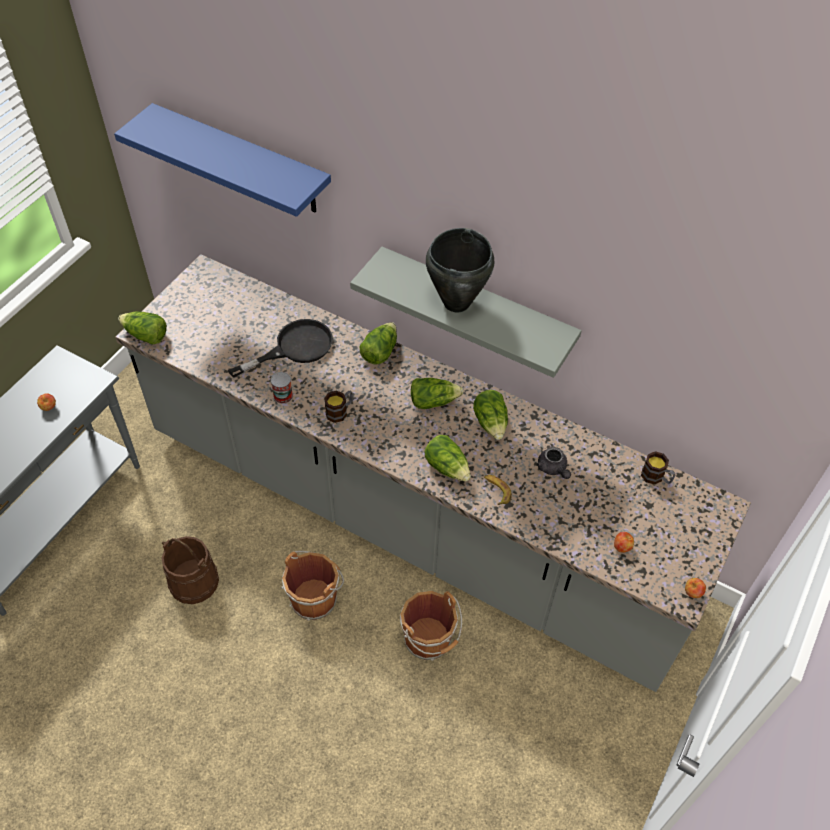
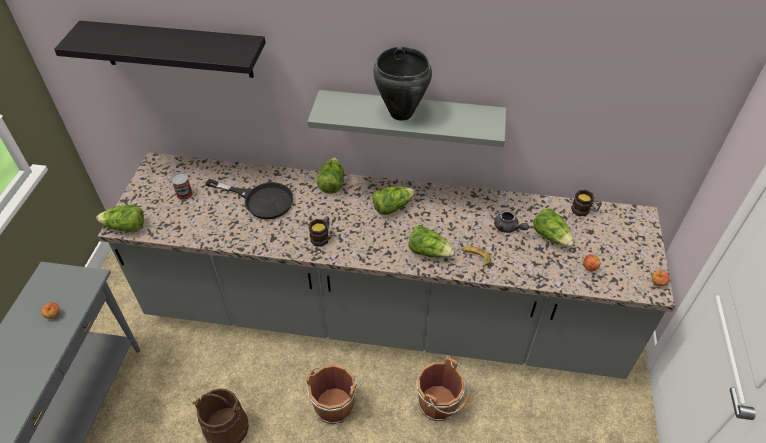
camera: 20 degrees left, 5 degrees down
blue shelf [114,103,331,217] -> black shelf [54,21,265,78]
black frying pan [228,319,333,378] -> black frying pan turned 75 degrees clockwise [206,179,293,219]
can [271,372,293,404] -> can moved to [171,173,193,200]
lettuce [473,390,508,440] -> lettuce moved to [533,208,573,247]

